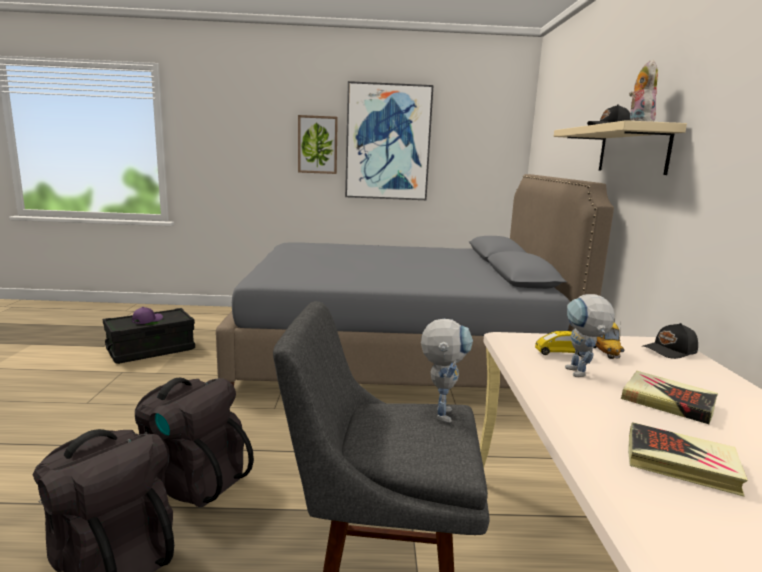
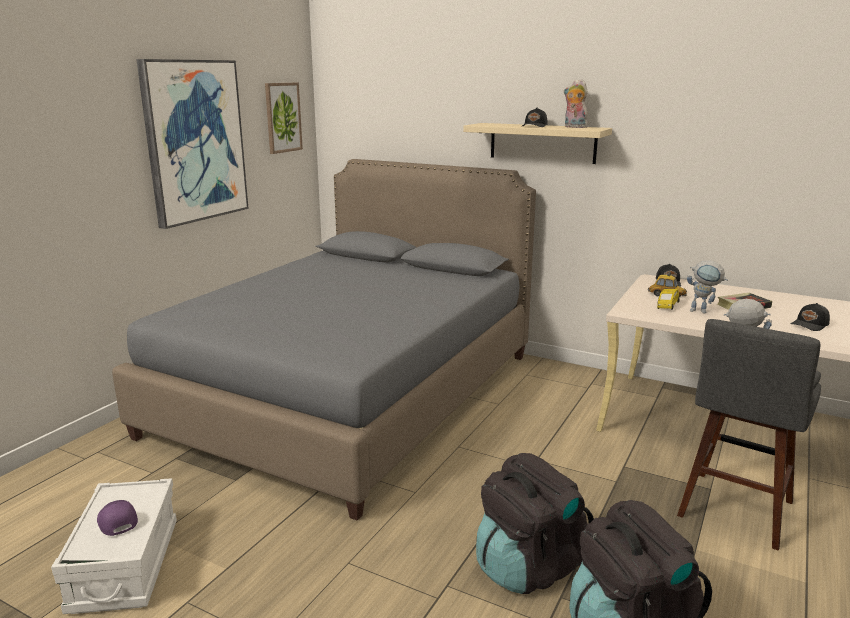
camera: 60 degrees left, 5 degrees up
black storage box [103,308,195,364] -> white storage box [51,478,177,614]
picture [298,115,338,174] -> picture moved to [265,83,303,154]
book [628,422,748,497] -> black cap [791,303,830,331]

